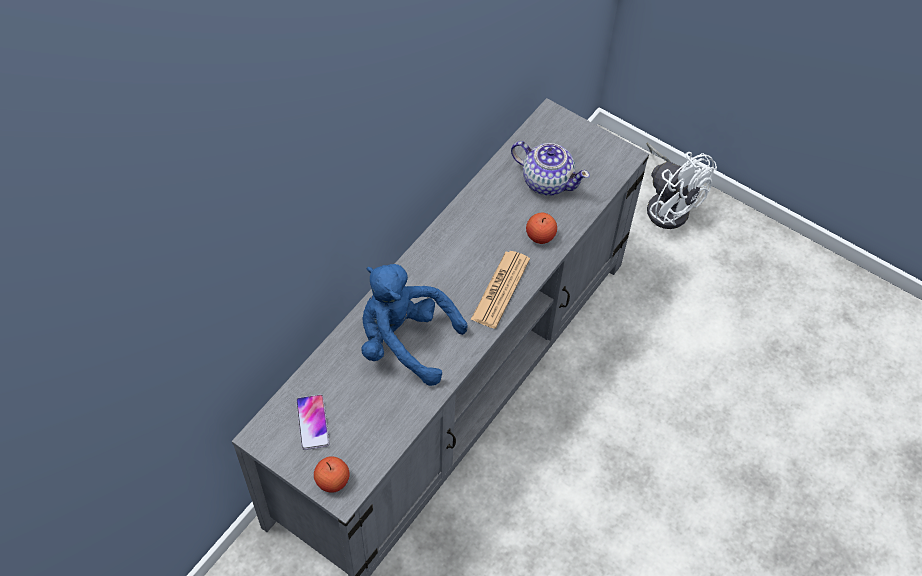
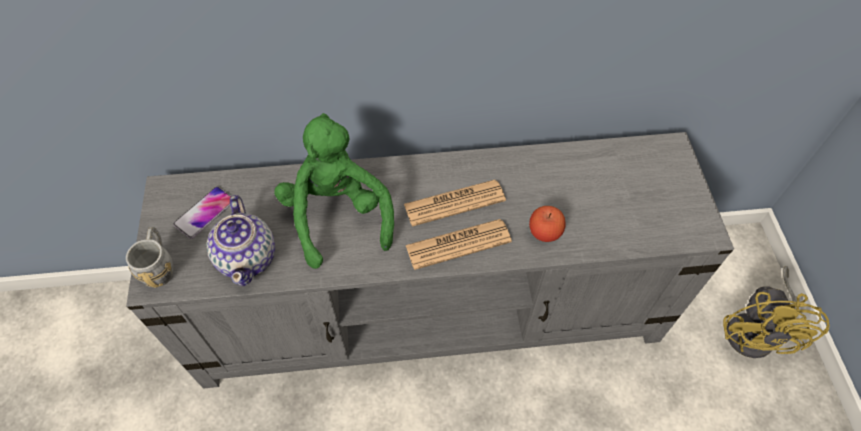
camera: 50 degrees right, 0 degrees up
apple [314,456,350,493] -> grey mug [126,227,174,288]
blue plush toy [361,264,467,386] -> green plush toy [274,113,394,269]
teapot [511,141,590,196] -> teapot moved to [206,195,275,286]
white fan [646,142,717,229] -> yellow fan [723,266,830,358]
none -> newspaper [404,180,506,227]

